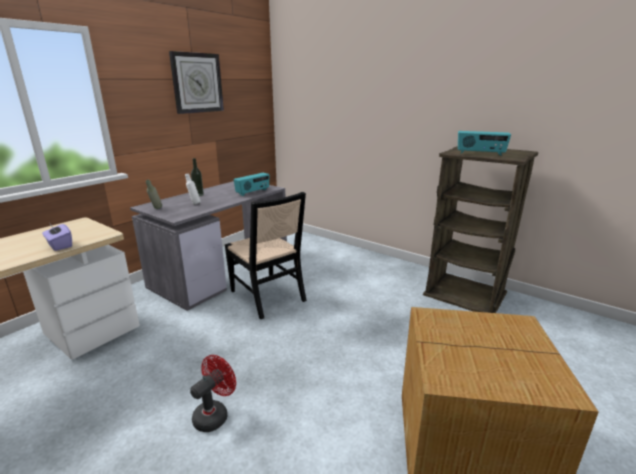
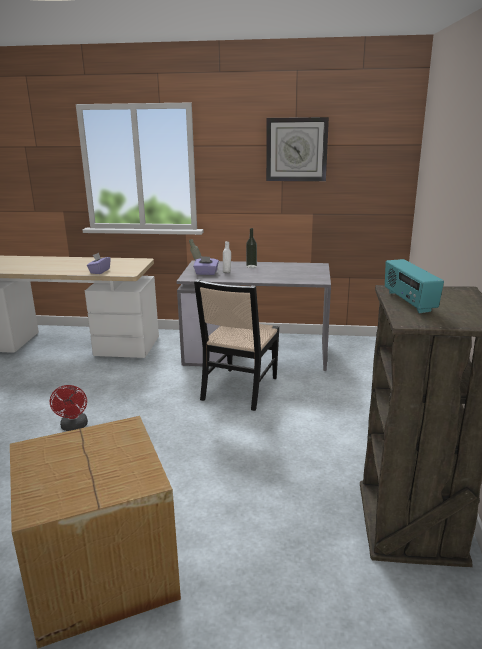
camera: 60 degrees right, 0 degrees up
red fan [190,355,236,432] -> red fan turned 75 degrees clockwise [50,385,88,431]
radio [233,173,269,196] -> none
none -> purple tissue box [193,256,219,275]

